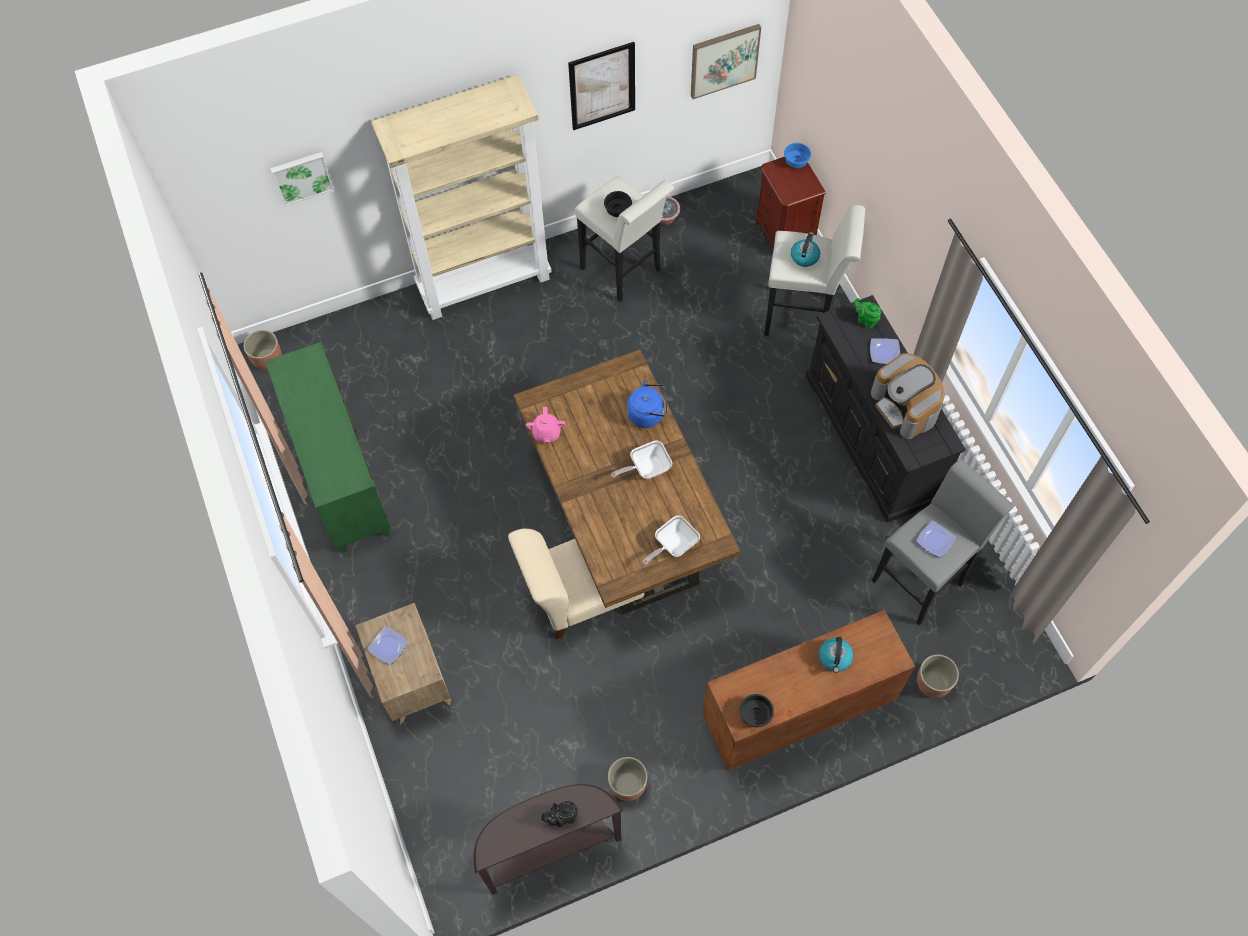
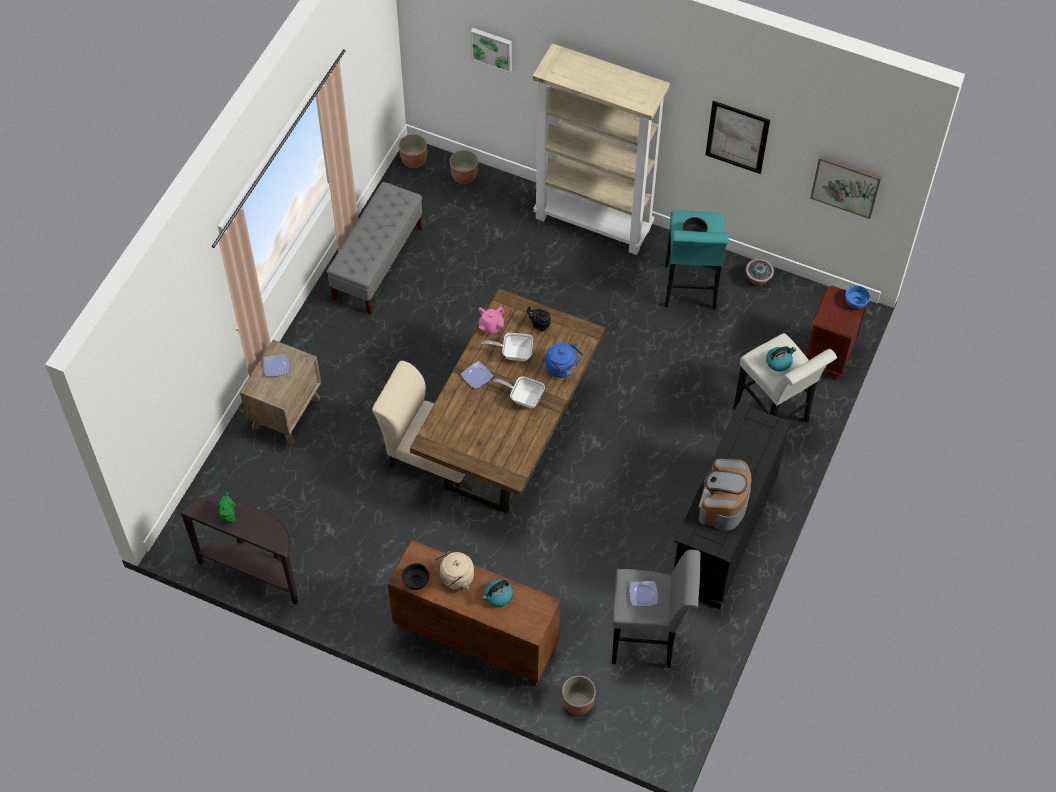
camera: 45 degrees right, 5 degrees down
green cabinet [265,342,391,553] -> grey bench [326,182,423,314]
black teapot [541,801,578,827] -> black teapot moved to [527,306,551,332]
white stool [575,176,674,302] -> turquoise stool [665,210,729,309]
planter [608,757,647,801] -> planter moved to [450,150,478,184]
frying pan [642,515,700,565] -> frying pan moved to [482,333,533,361]
green teapot [854,298,881,329] -> green teapot moved to [217,492,236,523]
plate [870,338,900,364] -> plate moved to [461,361,493,389]
none -> beige kettle [434,551,474,590]

